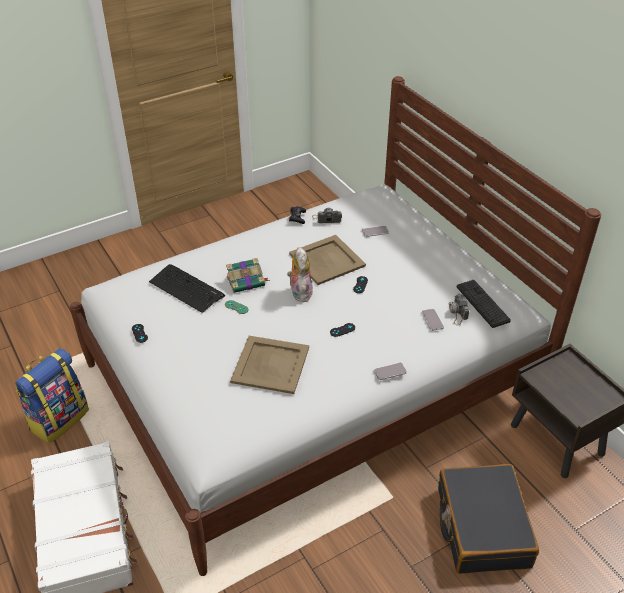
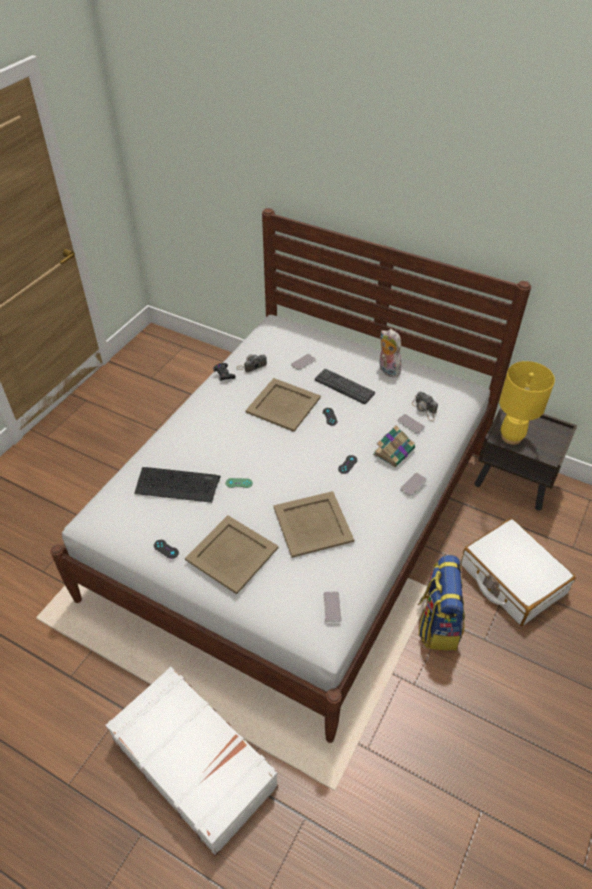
camera: 30 degrees left, 5 degrees up
backpack [15,348,89,443] -> backpack moved to [418,555,465,650]
book [226,258,270,293] -> book moved to [373,425,415,467]
plush toy [287,247,313,302] -> plush toy moved to [379,329,402,378]
black suitcase [438,464,539,574] -> white suitcase [461,518,576,626]
keyboard [457,280,511,328] -> keyboard moved to [315,369,375,404]
none -> beige tray [185,515,279,594]
none -> phone [323,591,342,622]
none -> yellow table lamp [499,361,555,445]

